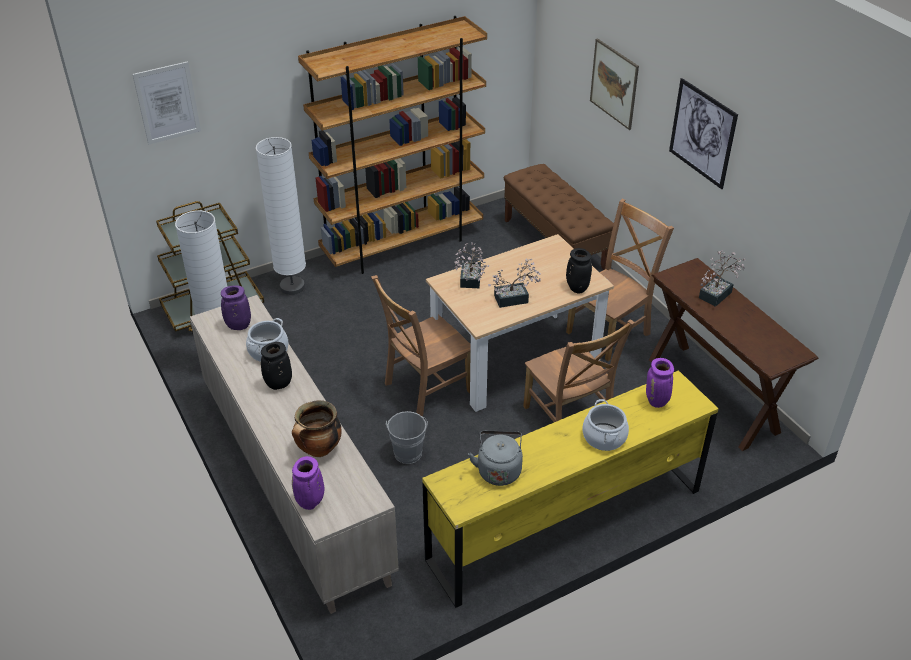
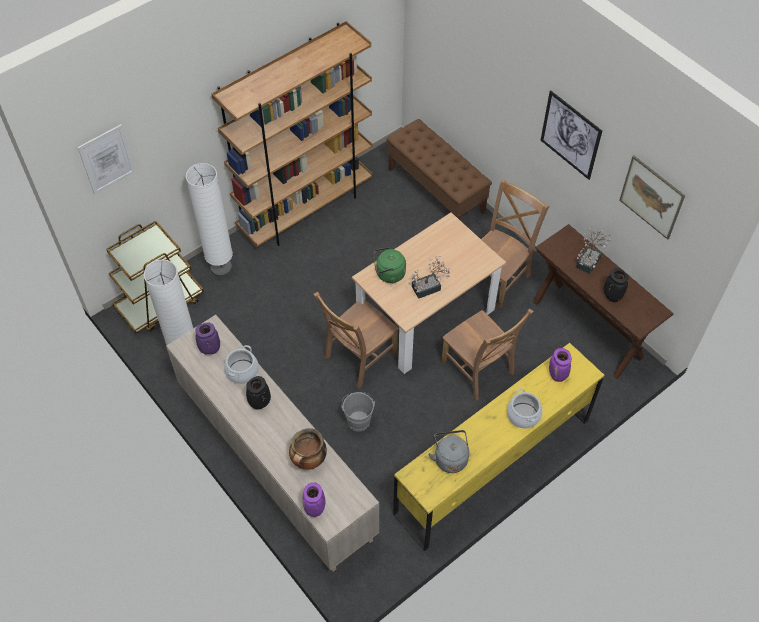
camera: 10 degrees left, 15 degrees up
potted plant [454,243,489,288] -> green kettle [373,247,406,283]
black vase [566,248,592,293] -> black vase moved to [604,268,628,302]
picture [590,38,639,130] -> picture moved to [619,156,685,240]

